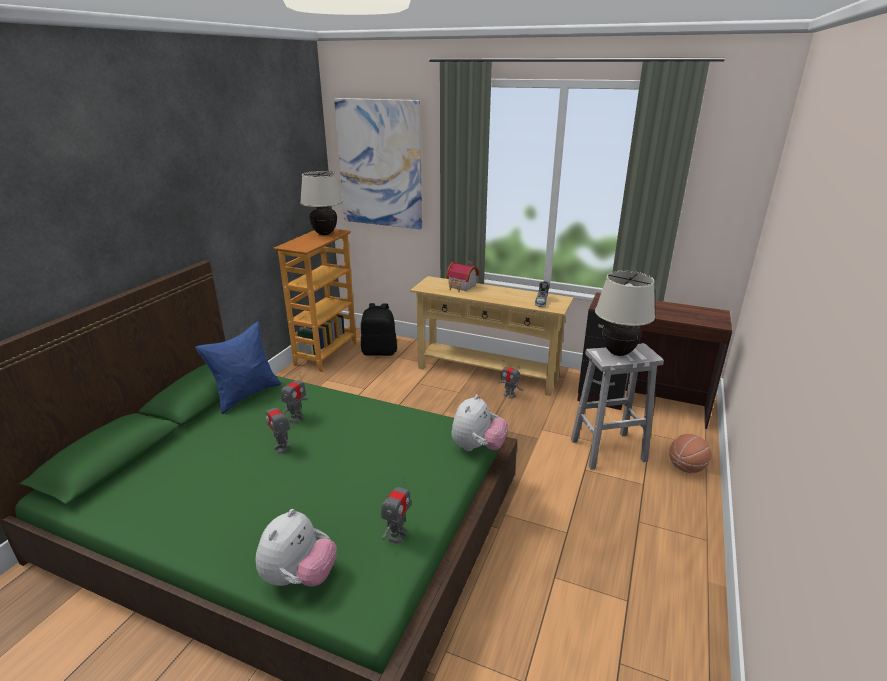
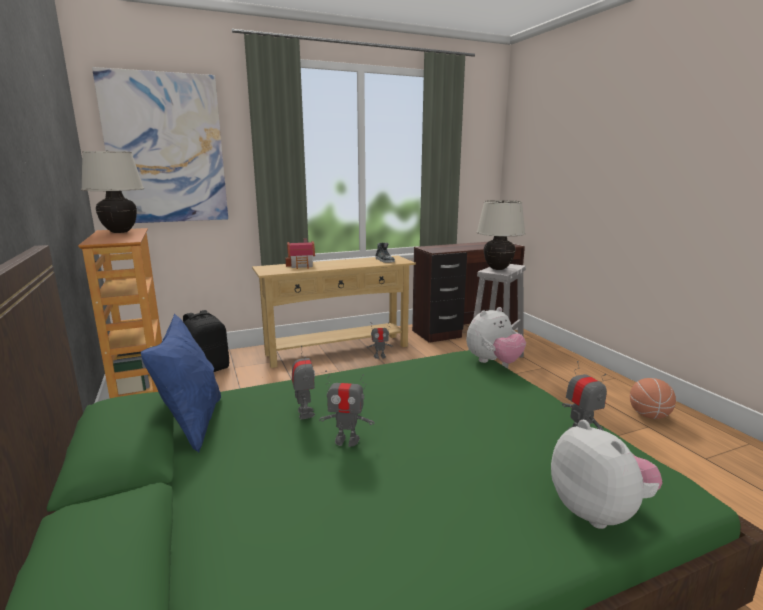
camera: 45 degrees left, 10 degrees down
plush toy [451,394,508,452] -> plush toy turned 75 degrees clockwise [466,307,526,364]
basketball [669,434,711,473] -> basketball moved to [630,378,676,419]

